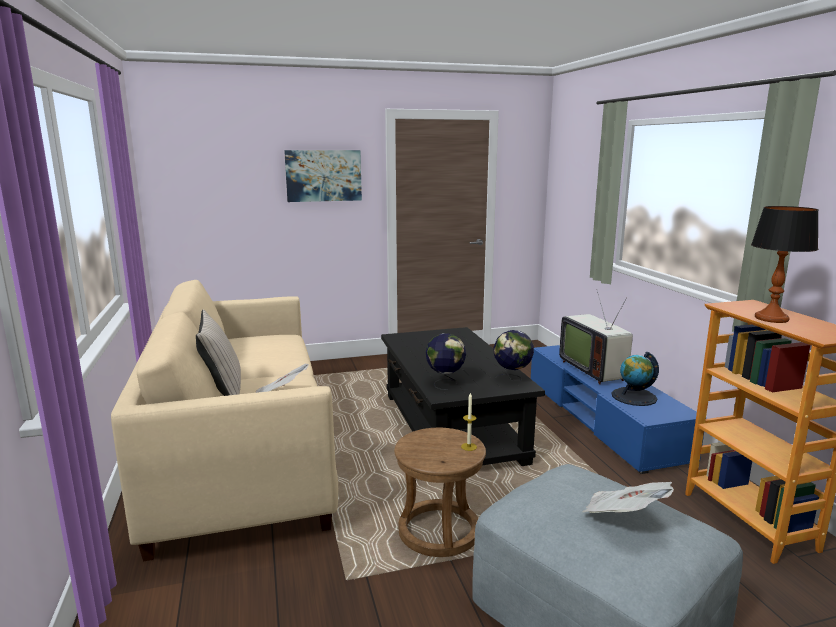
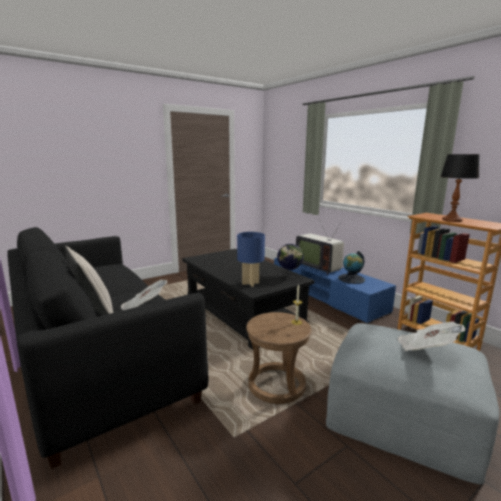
camera: 20 degrees left, 0 degrees up
beige sofa [111,280,338,562] -> black sofa [7,227,208,469]
picture [284,150,362,202] -> none
globe [426,333,466,390] -> blue table lamp [237,232,265,287]

